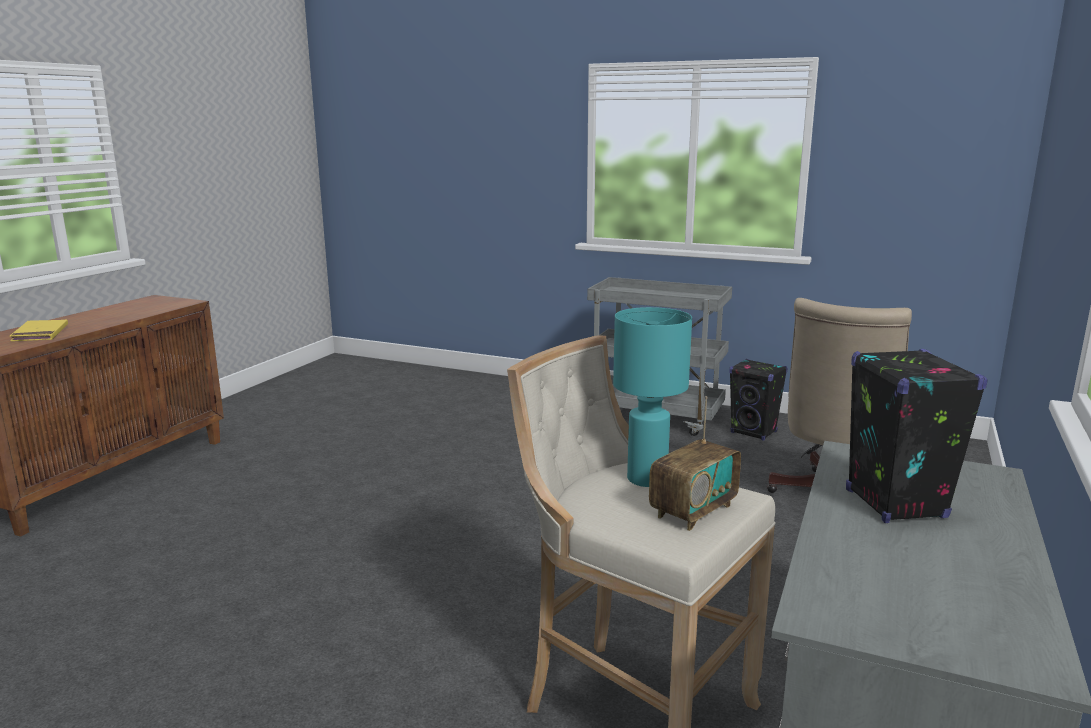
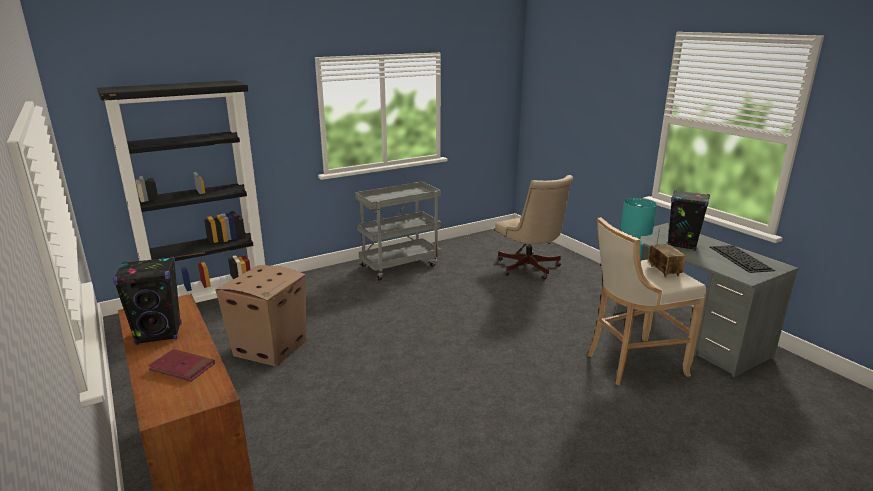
camera: 55 degrees left, 5 degrees up
yellow book [10,320,68,341] -> red book [148,349,215,382]
black speaker [729,359,788,441] -> black speaker moved to [113,257,182,345]
none -> black bookcase [97,80,265,303]
none -> cardboard box [215,265,306,366]
none -> keyboard [710,245,775,273]

